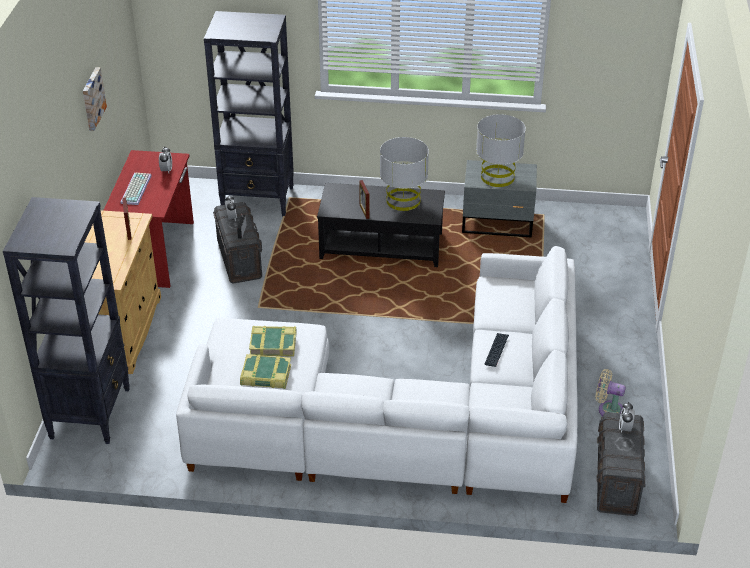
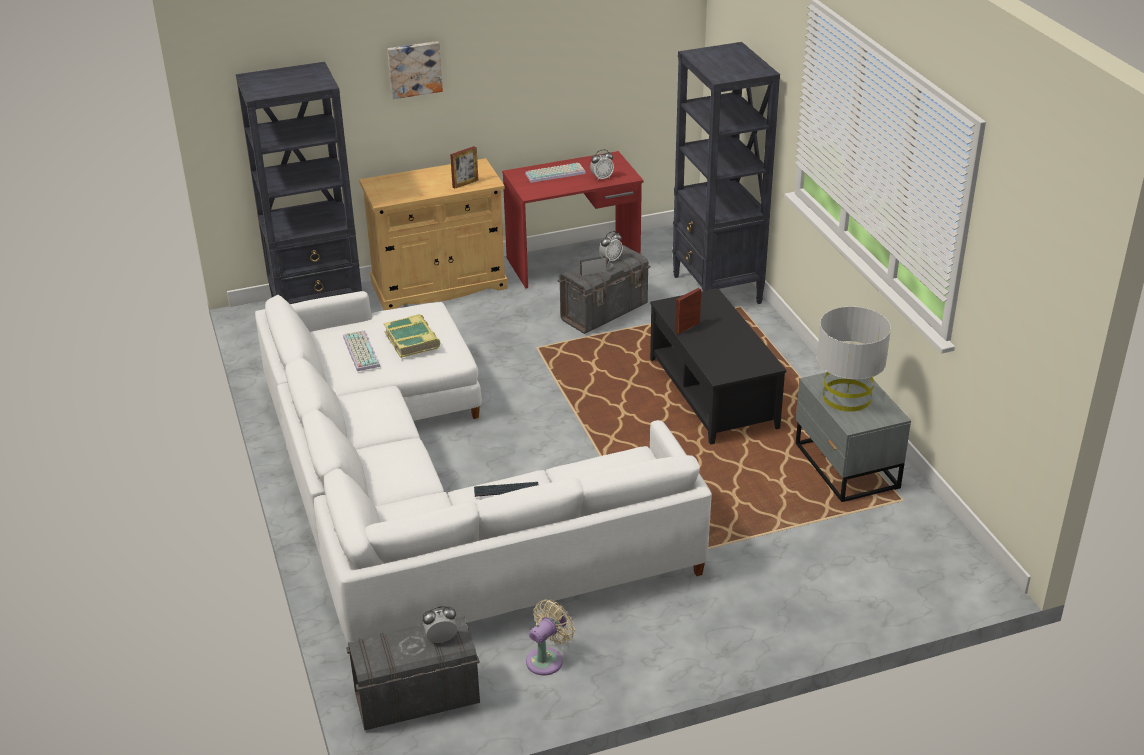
camera: 65 degrees right, 5 degrees down
picture [83,67,107,131] -> picture moved to [387,41,443,99]
book [240,354,291,389] -> keyboard [343,330,380,371]
grey table lamp [380,137,429,211] -> none
beige fan [595,369,626,416] -> beige fan turned 45 degrees clockwise [526,599,575,675]

